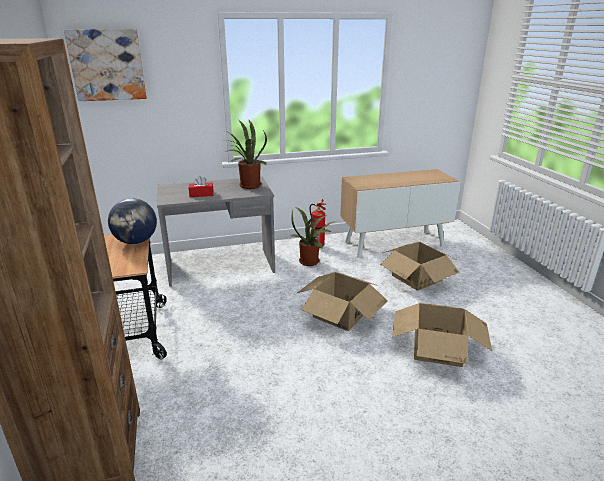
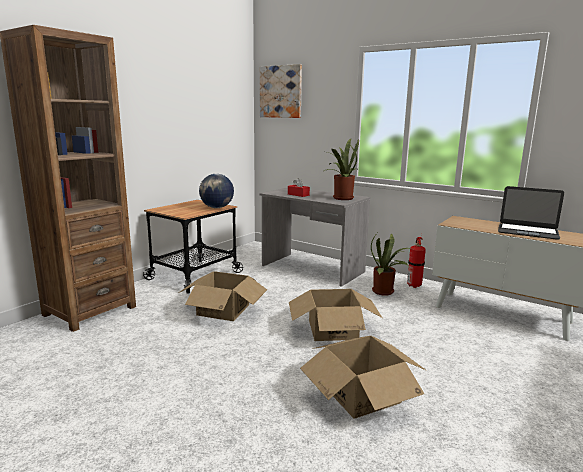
camera: 50 degrees right, 10 degrees down
cardboard box [380,242,460,291] -> cardboard box moved to [177,271,267,321]
none -> laptop [498,186,564,240]

